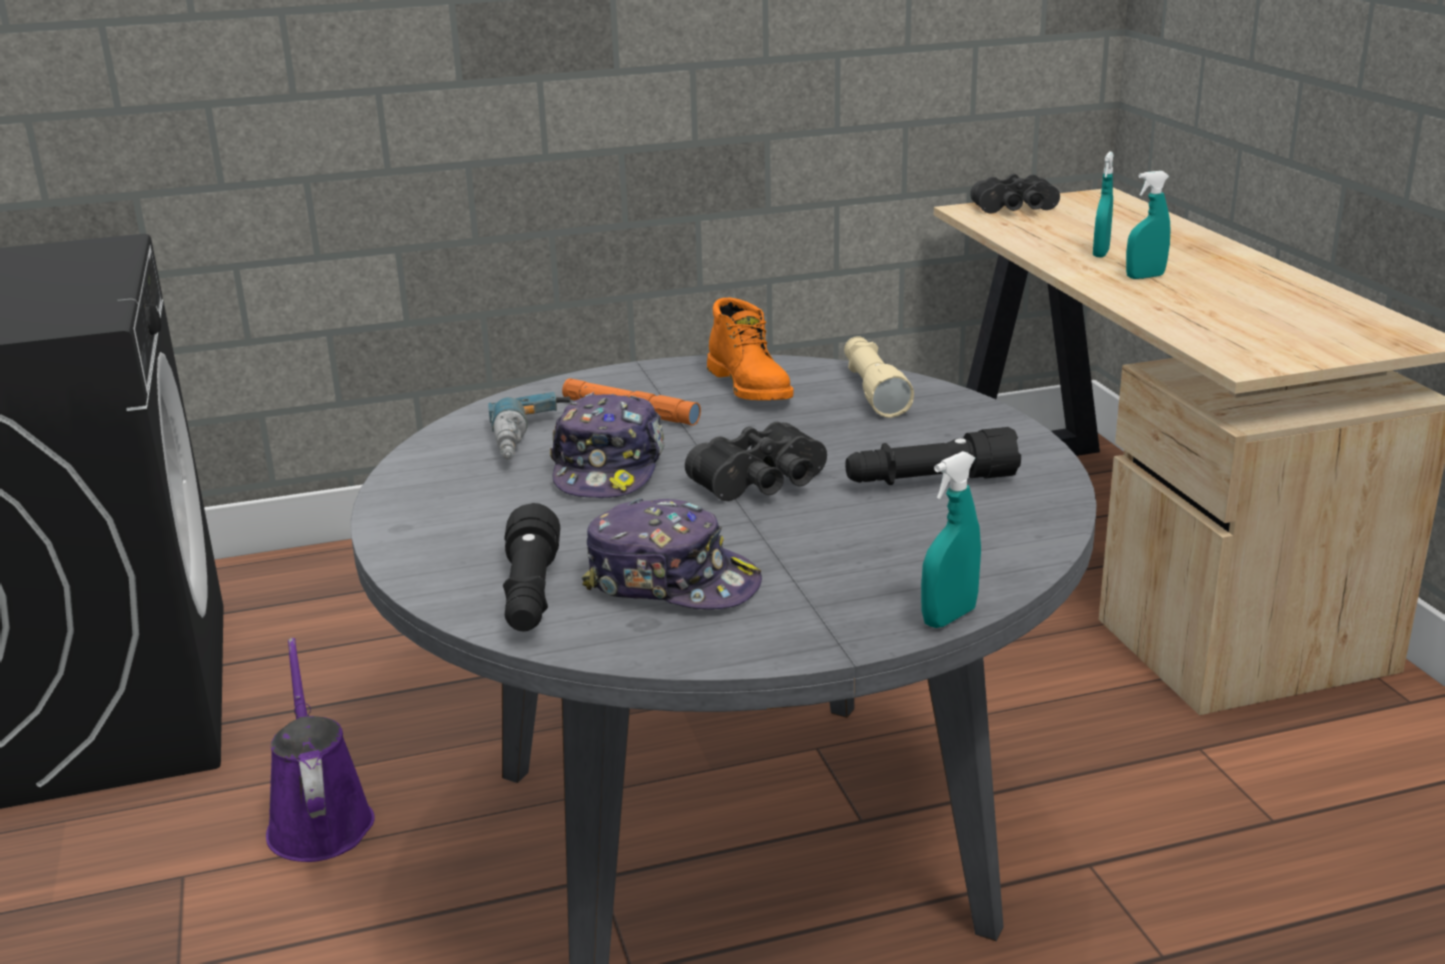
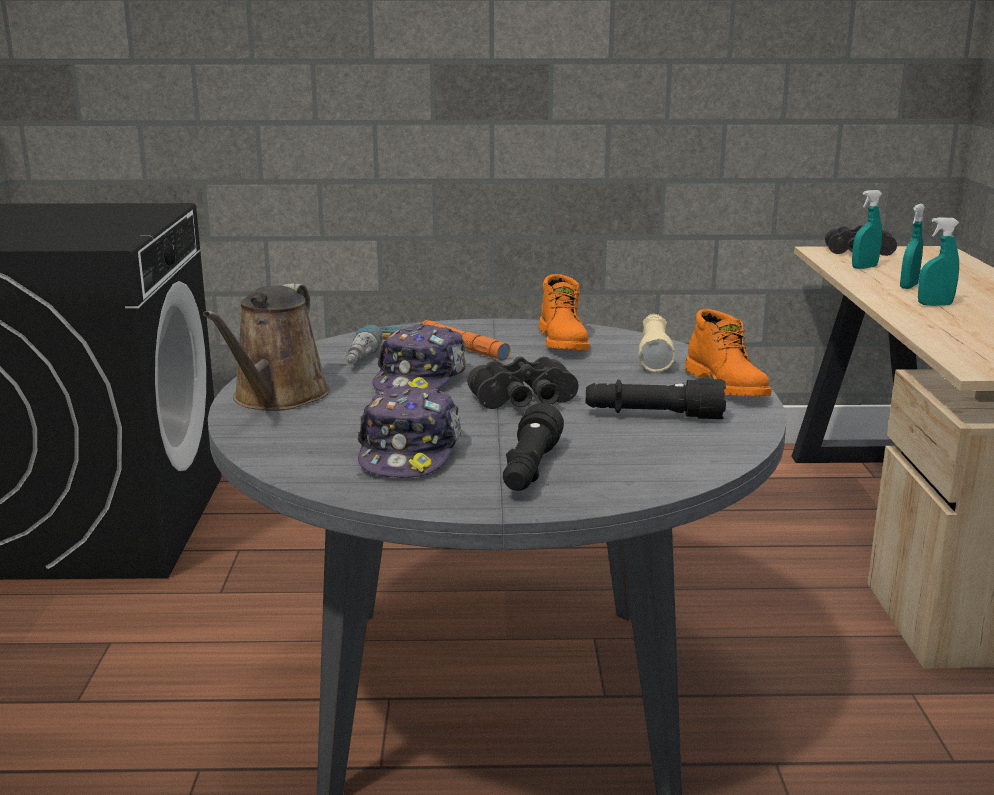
camera: 15 degrees right, 5 degrees down
purple watering can [266,638,375,862] -> none
black flashlight [503,503,560,631] -> black flashlight moved to [503,403,564,491]
cap [582,498,762,610] -> cap turned 60 degrees clockwise [357,384,461,478]
turquoise spray bottle [921,451,981,628] -> turquoise spray bottle moved to [852,190,882,269]
none -> brown watering can [203,283,330,411]
none -> orange boot [685,309,772,396]

